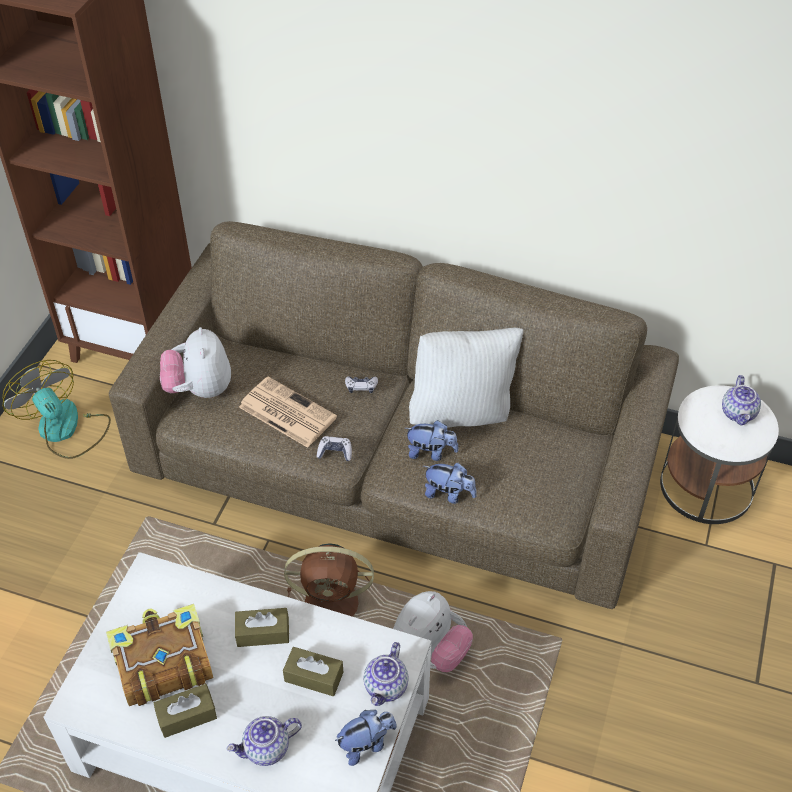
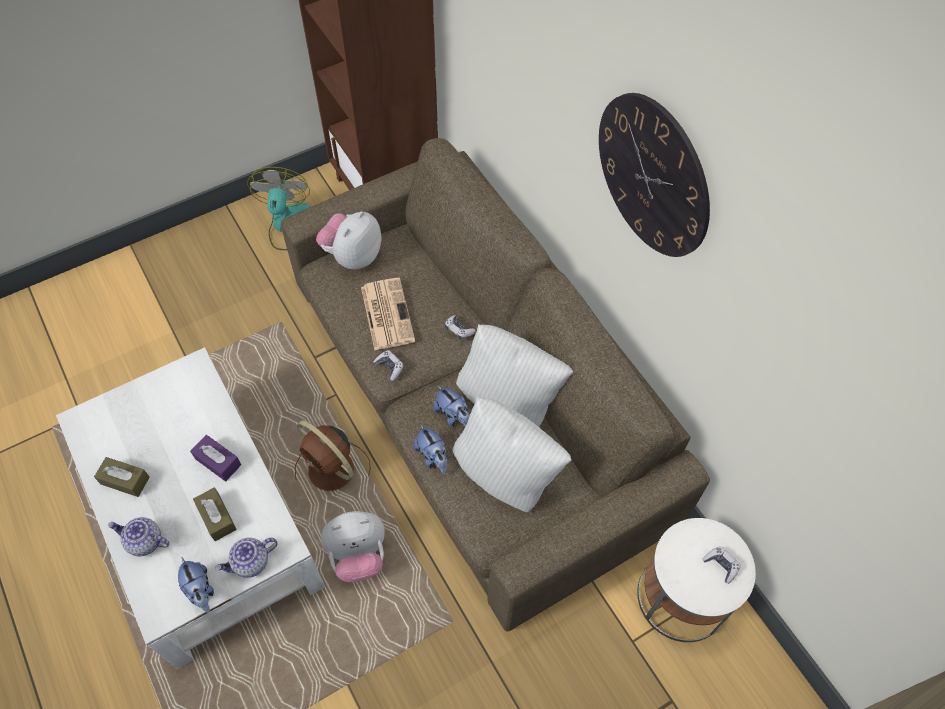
camera: 40 degrees right, 10 degrees up
book [106,604,213,706] -> none
brown tissue box [235,608,289,647] -> purple tissue box [190,435,241,482]
plush toy [335,710,397,766] -> plush toy turned 45 degrees clockwise [178,558,214,613]
teapot [722,375,761,426] -> game controller [702,546,741,584]
none -> white pillow [452,397,572,512]
none -> wall clock [599,93,710,257]

